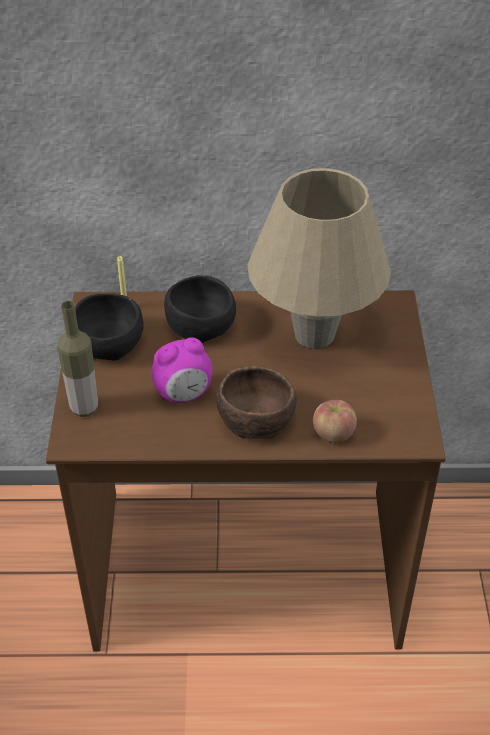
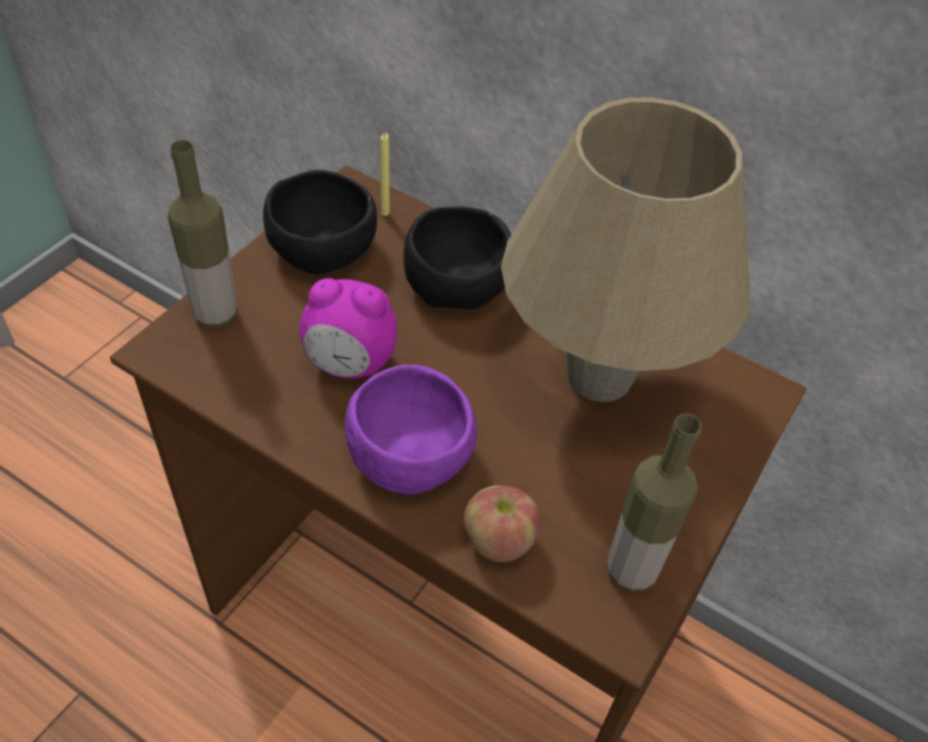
camera: 30 degrees right, 5 degrees up
brown bowl [216,366,297,439] -> purple bowl [345,365,477,495]
none -> bottle [607,414,702,592]

